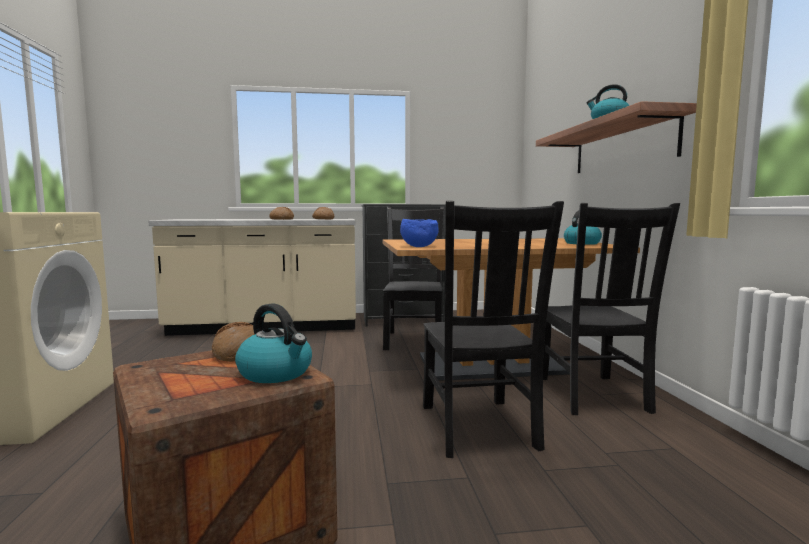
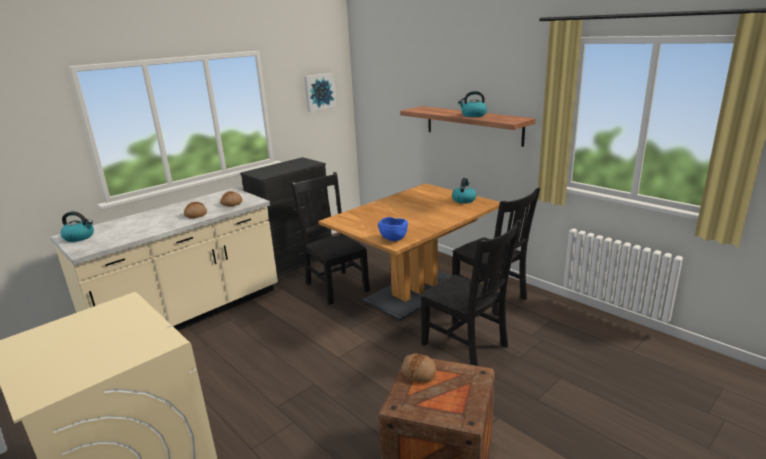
camera: 35 degrees left, 15 degrees up
kettle [235,303,312,383] -> kettle moved to [60,211,94,242]
none -> picture [304,73,337,112]

